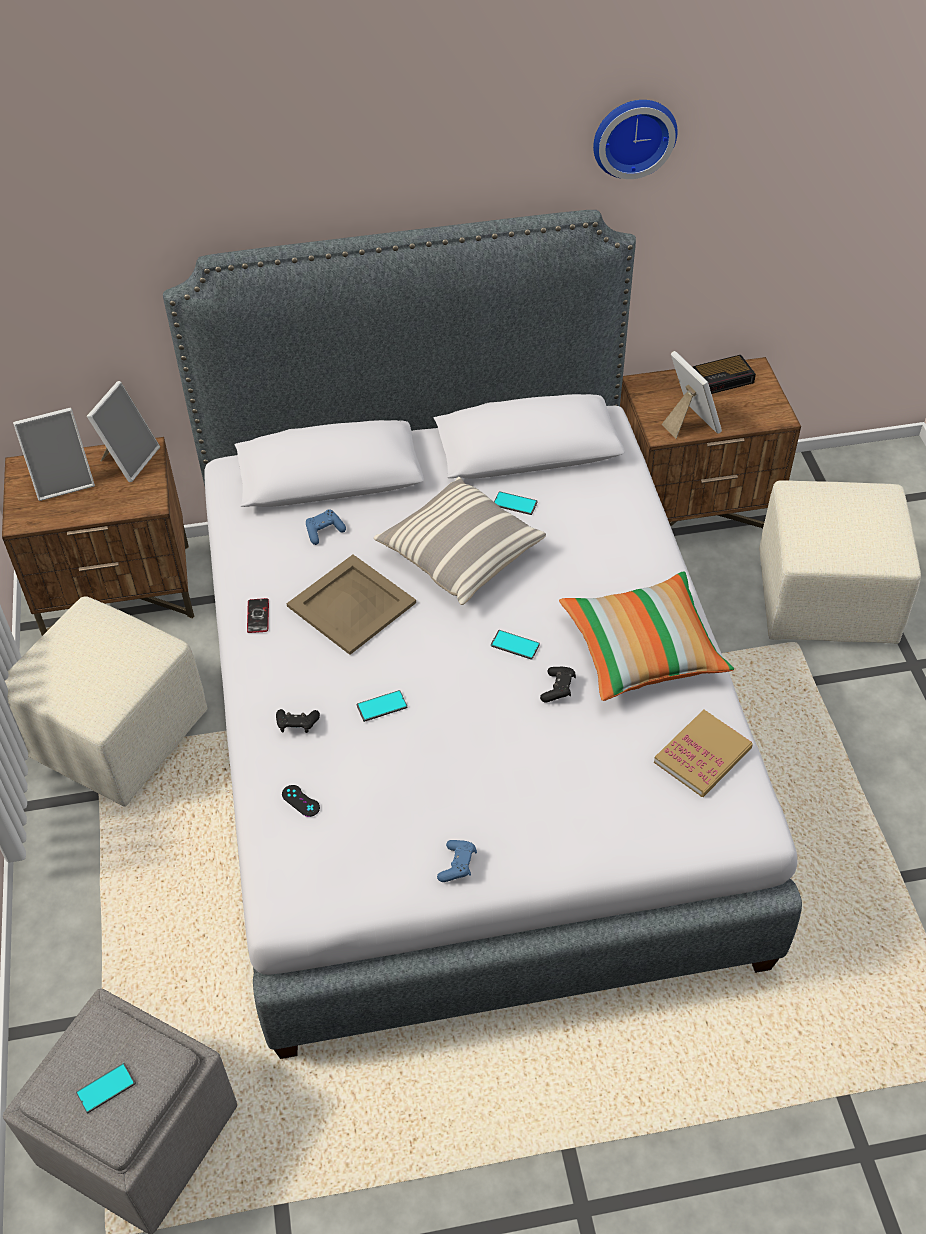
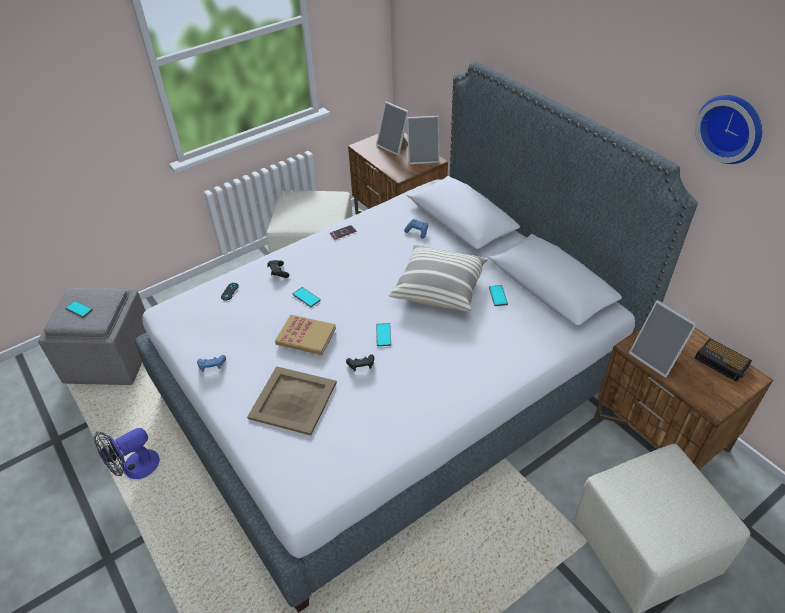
camera: 65 degrees right, 5 degrees down
beige tray [287,554,416,655] -> beige tray moved to [247,366,337,436]
pillow [559,571,734,701] -> none
book [654,710,753,797] -> book moved to [275,315,336,355]
picture frame [662,351,722,439] -> picture frame turned 105 degrees clockwise [629,300,697,377]
none -> fan [94,428,160,479]

